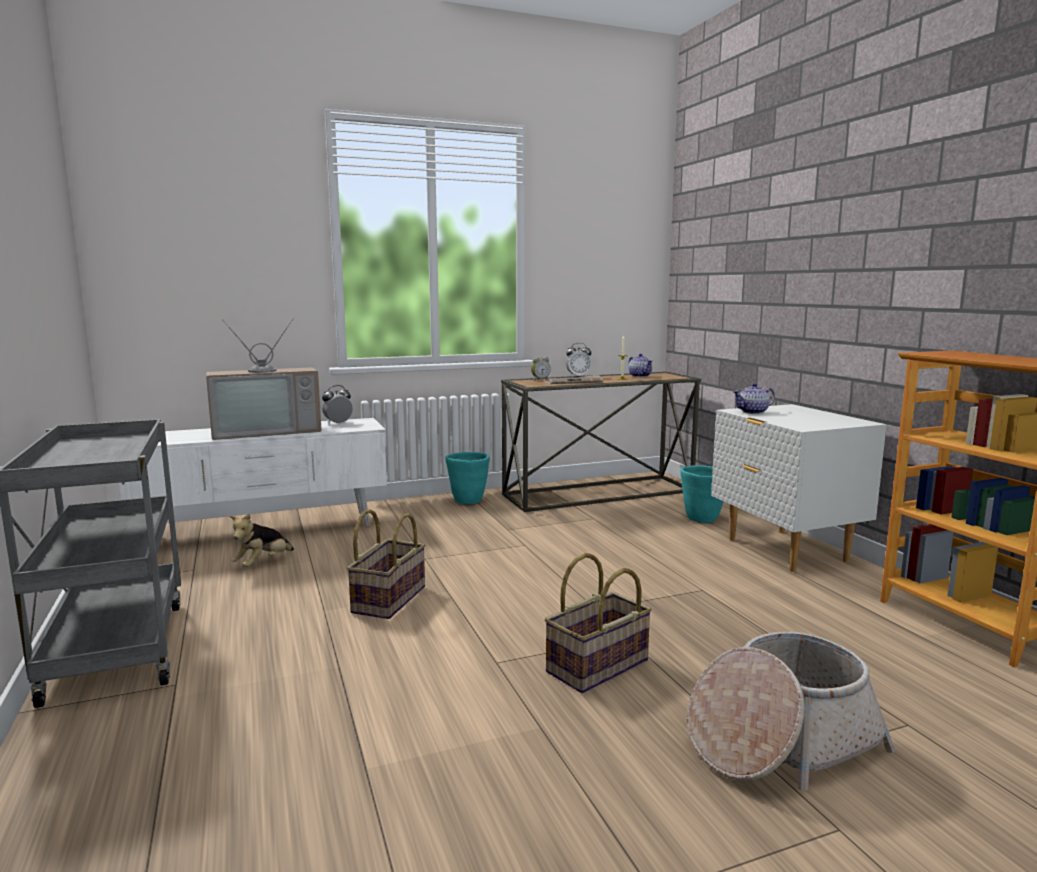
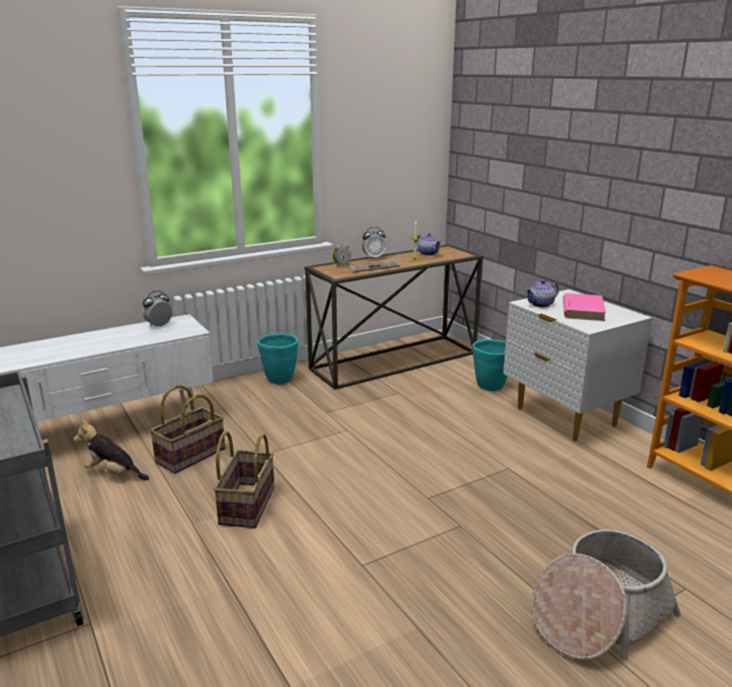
camera: 10 degrees left, 10 degrees up
television [206,318,322,440] -> none
plush toy [229,513,294,567] -> plush toy turned 90 degrees clockwise [74,420,149,480]
basket [545,553,652,693] -> basket moved to [150,385,225,474]
none -> pink book [563,293,606,321]

